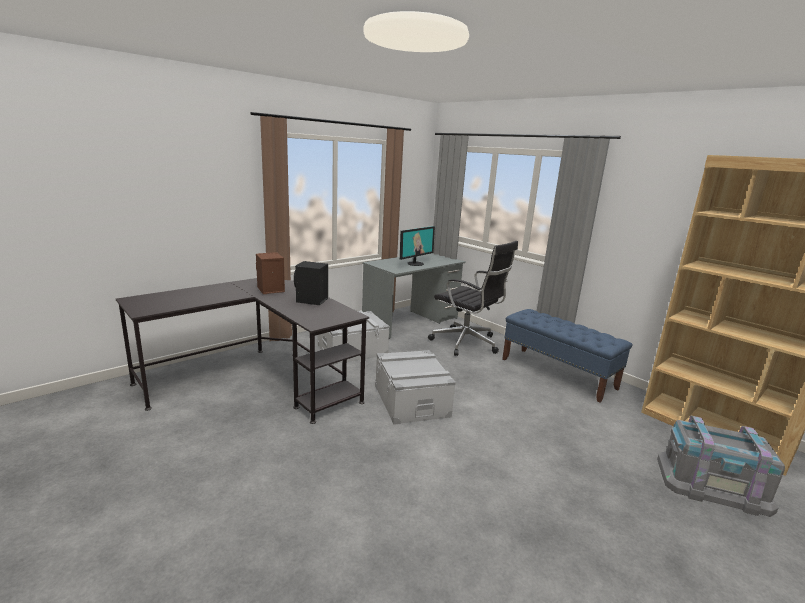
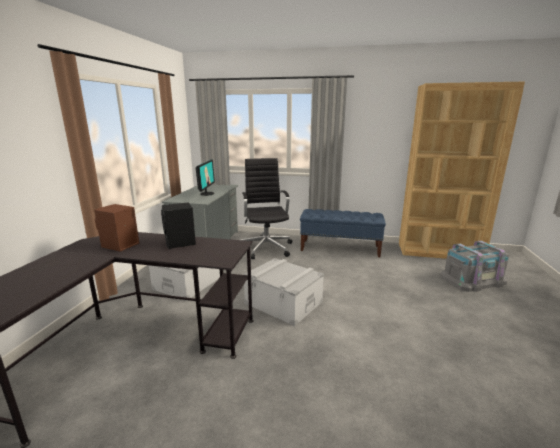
camera: 35 degrees left, 0 degrees up
black office chair [428,241,518,356] -> black office chair turned 105 degrees counterclockwise [240,158,292,259]

